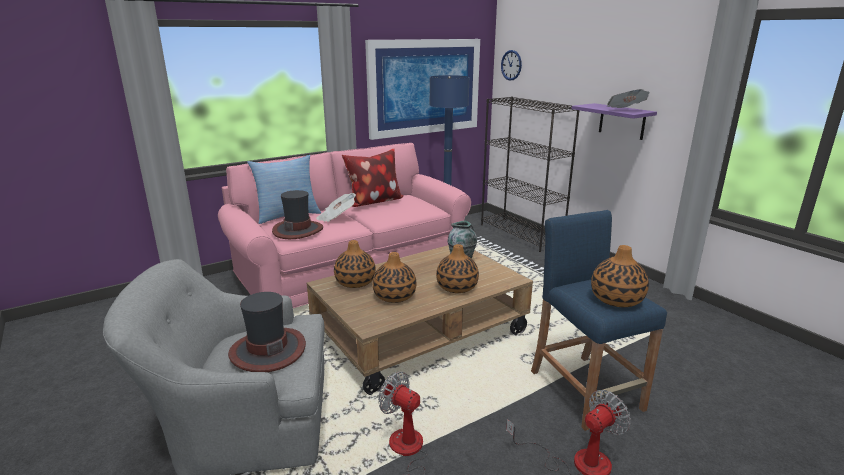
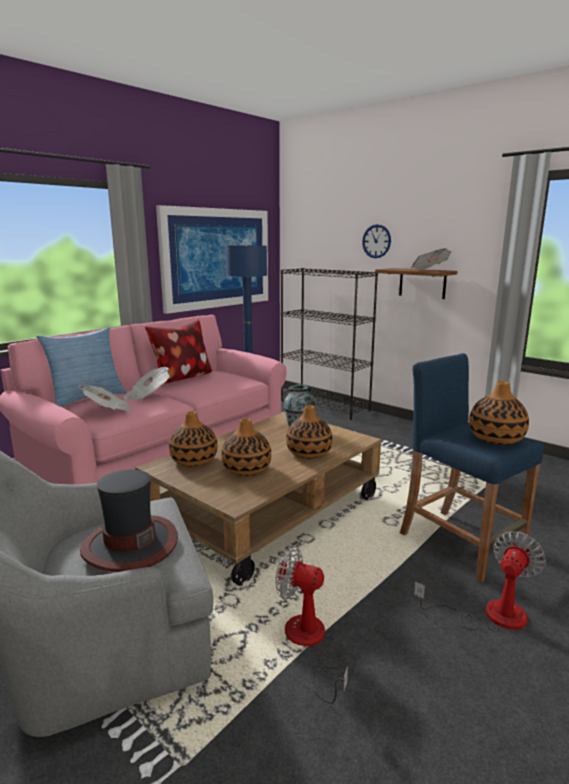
camera: 15 degrees left, 5 degrees down
hat [272,190,323,239] -> newspaper [79,385,133,412]
wall clock [501,50,522,81] -> wall clock moved to [362,224,391,258]
purple shelf [572,103,657,140] -> brown shelf [375,268,457,299]

